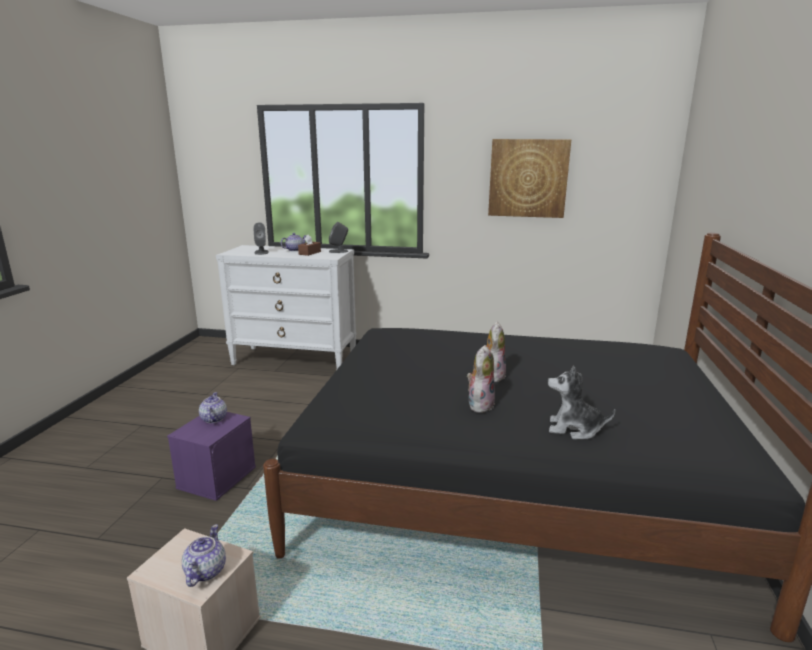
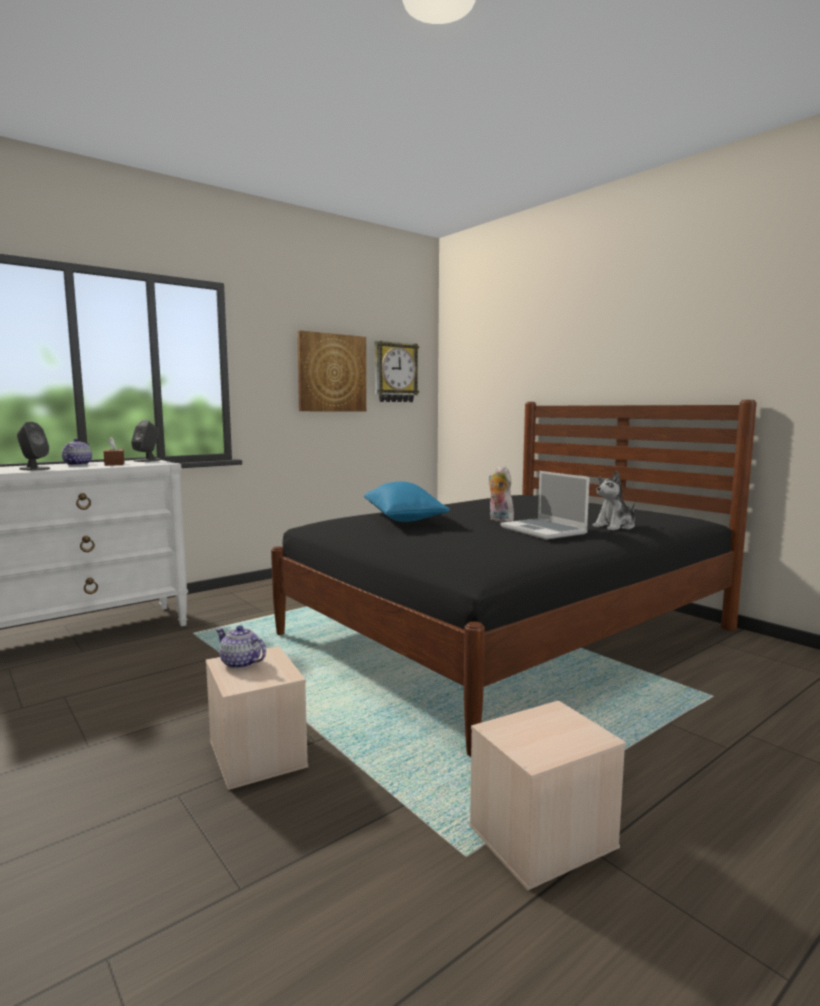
camera: 50 degrees left, 10 degrees down
purple storage box [167,412,256,501] -> beige storage box [206,646,308,790]
teapot [182,524,226,587] -> none
plush toy [467,345,495,414] -> laptop [500,471,590,540]
none -> blue pillow [364,481,450,522]
none -> wall clock [375,341,419,402]

